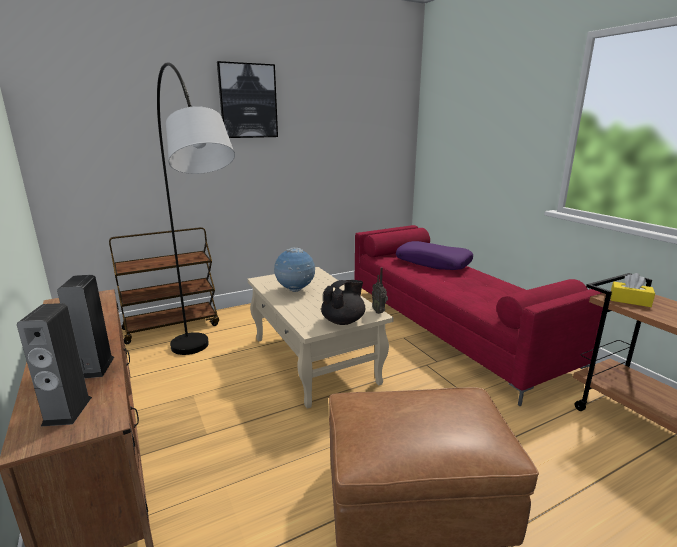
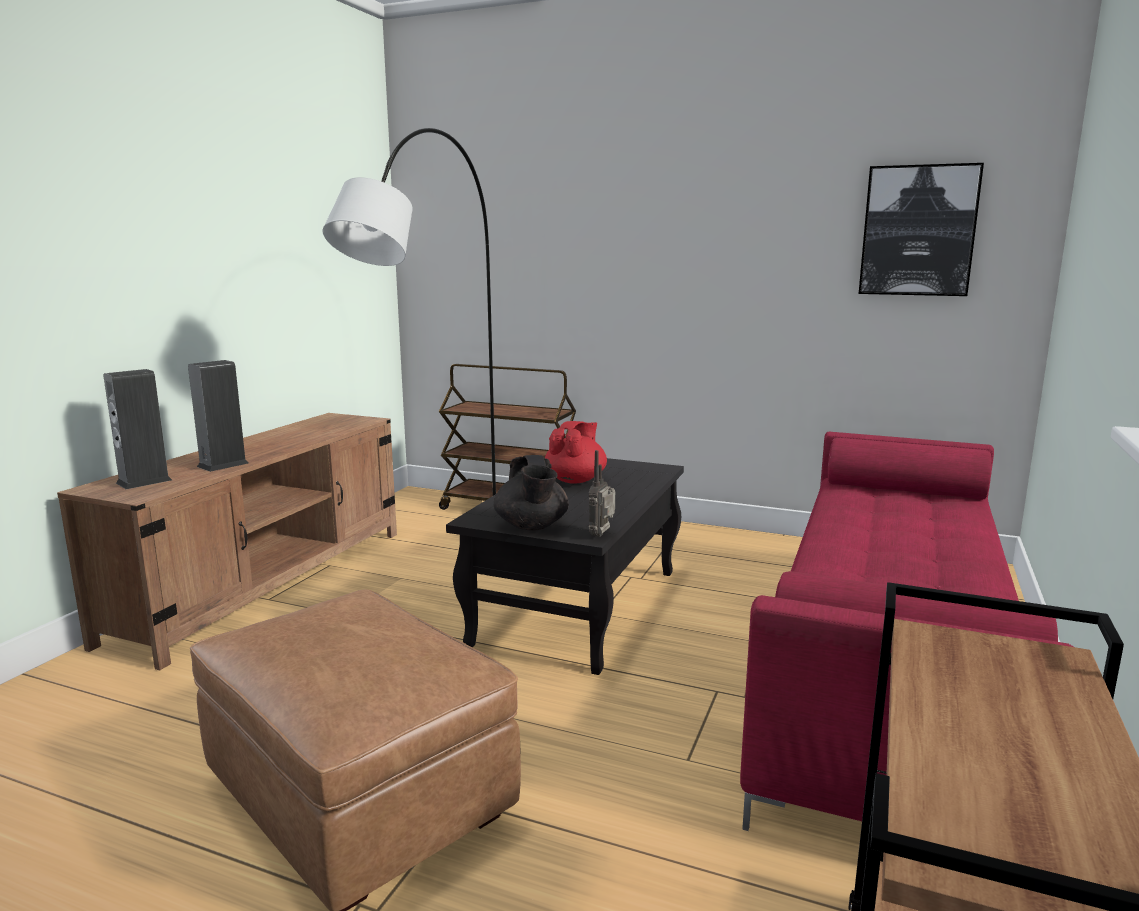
camera: 50 degrees right, 5 degrees down
picture [217,61,278,138] -> picture moved to [859,163,984,296]
beige coffee table [247,267,394,409] -> black coffee table [446,458,684,675]
globe [274,247,315,292] -> red teapot [545,421,607,483]
black teapot [321,280,365,325] -> black teapot turned 75 degrees clockwise [494,455,569,531]
purple pillow [396,241,473,270] -> none
yellow tissue box [611,273,655,307] -> none

